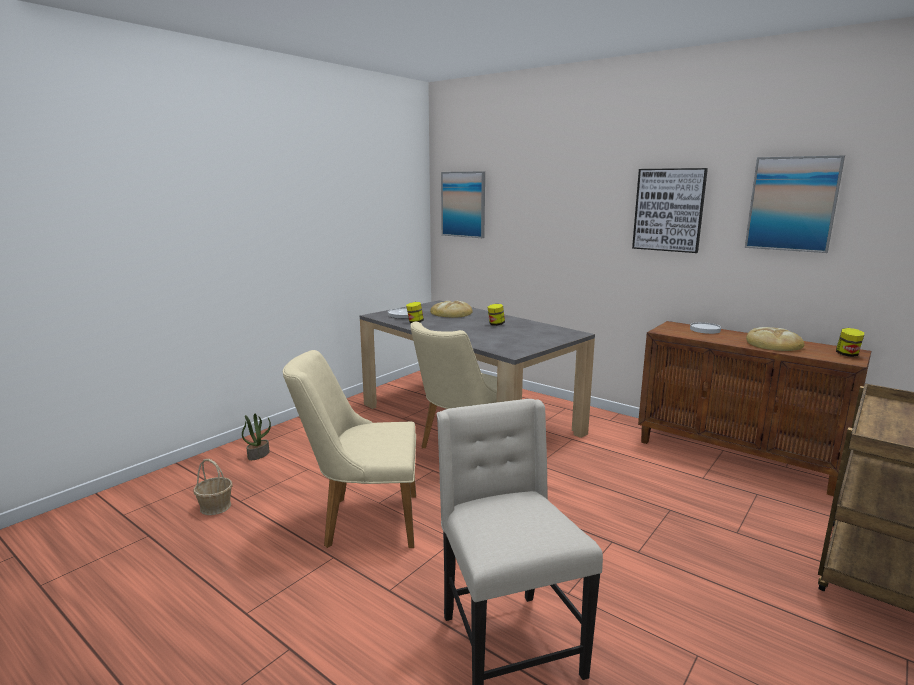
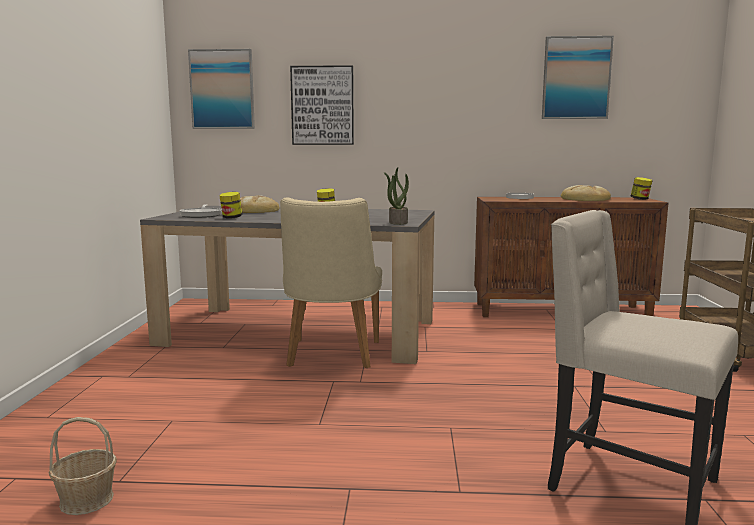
camera: 35 degrees left, 5 degrees down
potted plant [242,413,271,460] -> potted plant moved to [383,167,409,225]
beige chair [283,350,416,548] -> none
picture [632,168,708,253] -> picture moved to [290,65,354,145]

